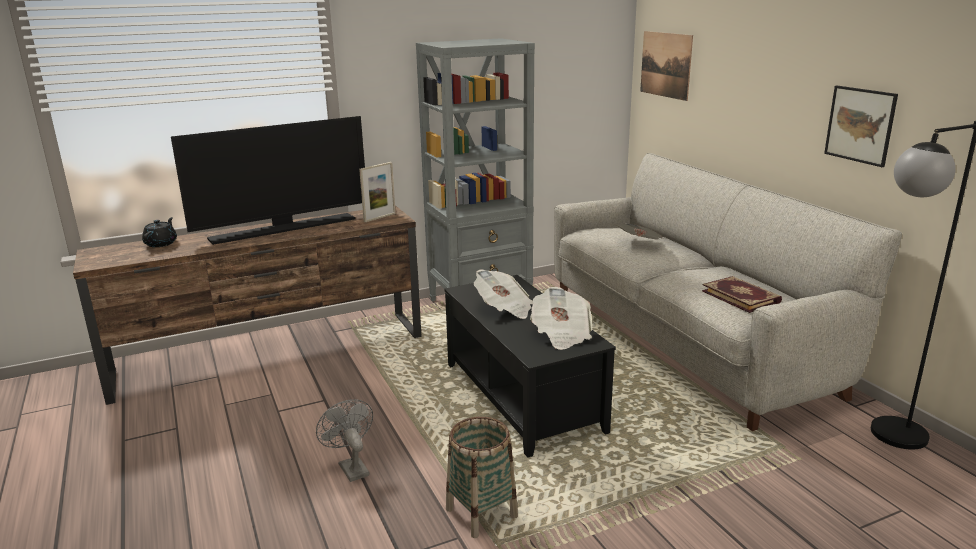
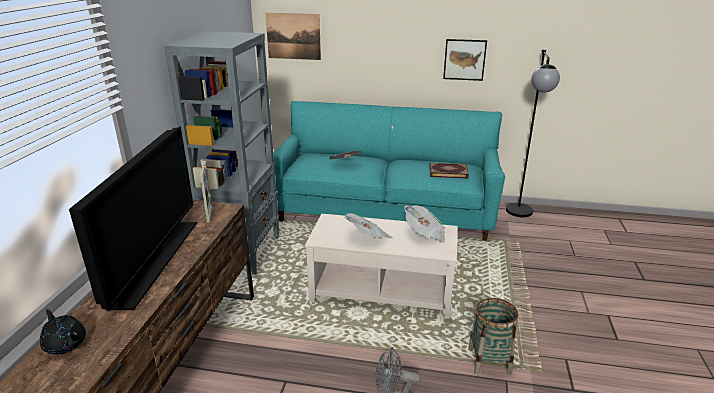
camera: 55 degrees left, 5 degrees up
black coffee table [444,275,616,458] -> beige coffee table [305,213,458,319]
grey sofa [554,153,902,431] -> turquoise sofa [273,101,505,241]

